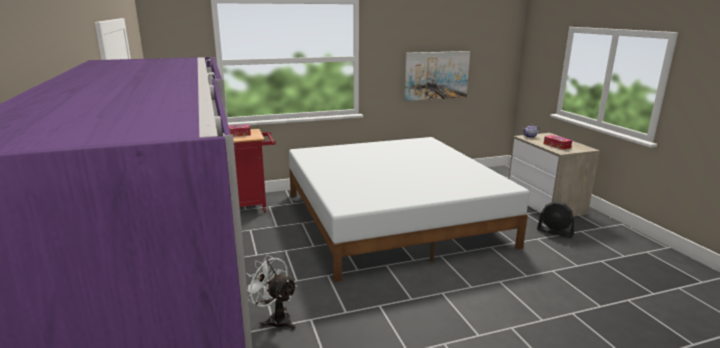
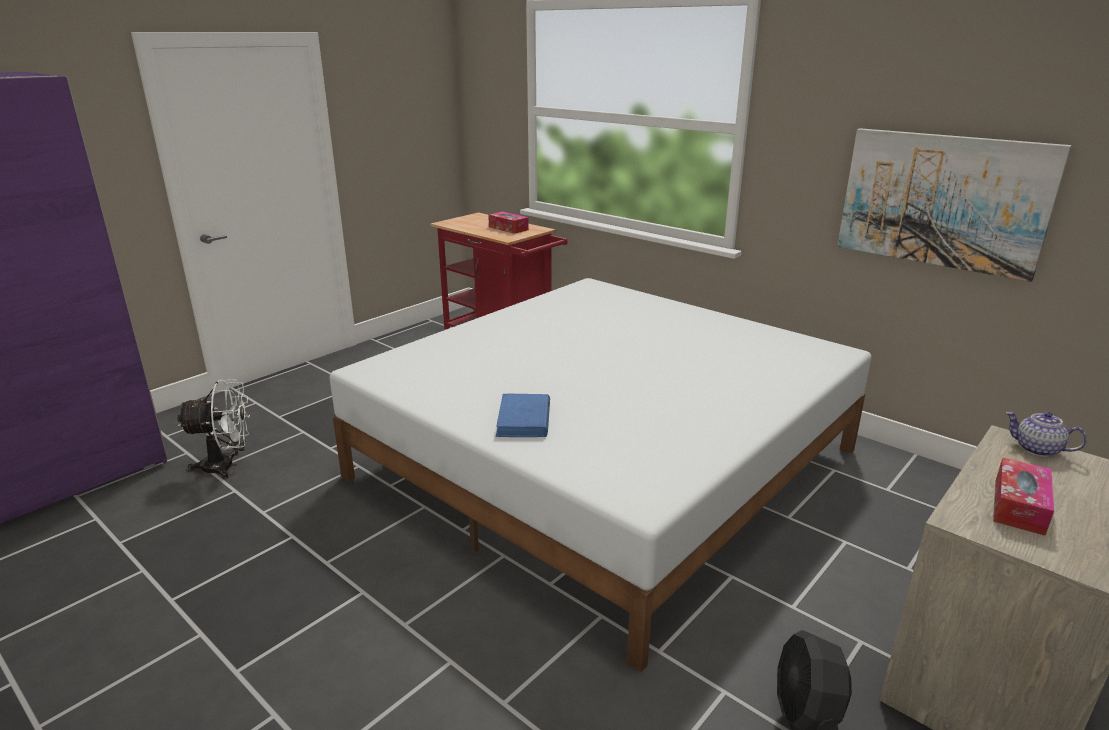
camera: 60 degrees right, 5 degrees up
white fan [246,255,297,330] -> white fan turned 75 degrees clockwise [177,379,250,479]
none -> blue book [496,394,550,437]

